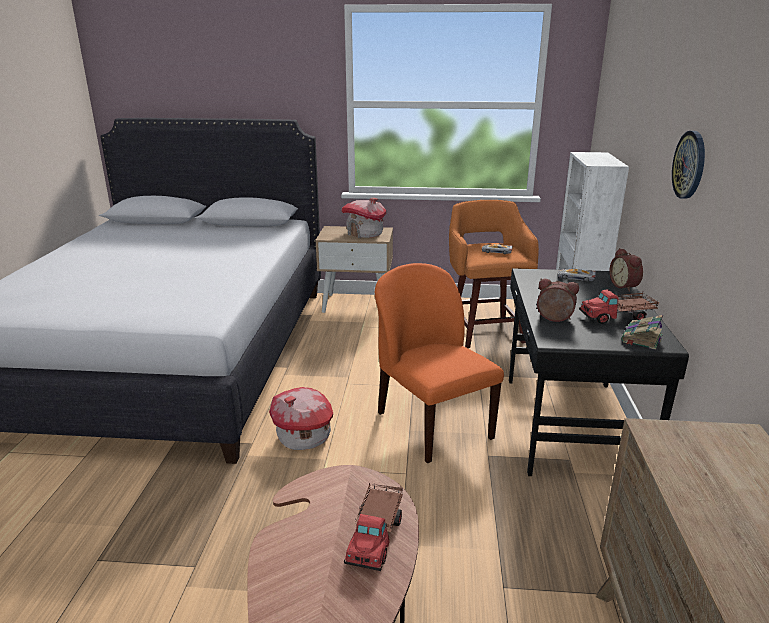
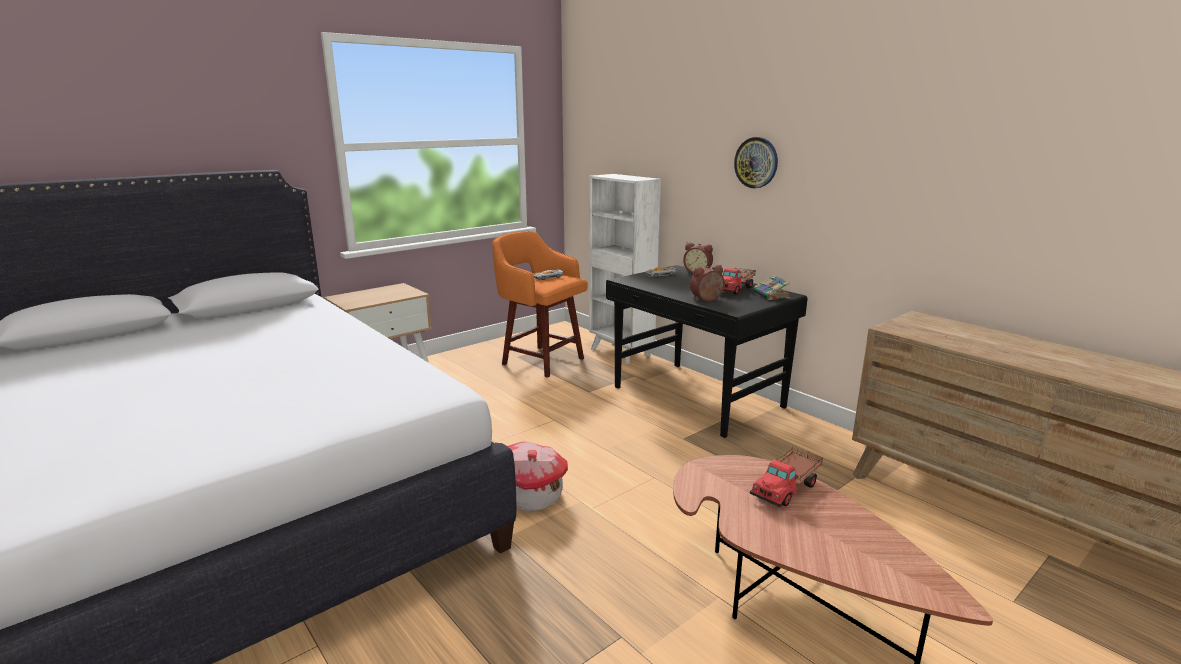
camera: 45 degrees left, 5 degrees down
toy house [341,198,386,238] -> none
toy truck [344,483,403,571] -> toy truck turned 75 degrees clockwise [750,446,823,507]
orange chair [375,263,504,463] -> none

